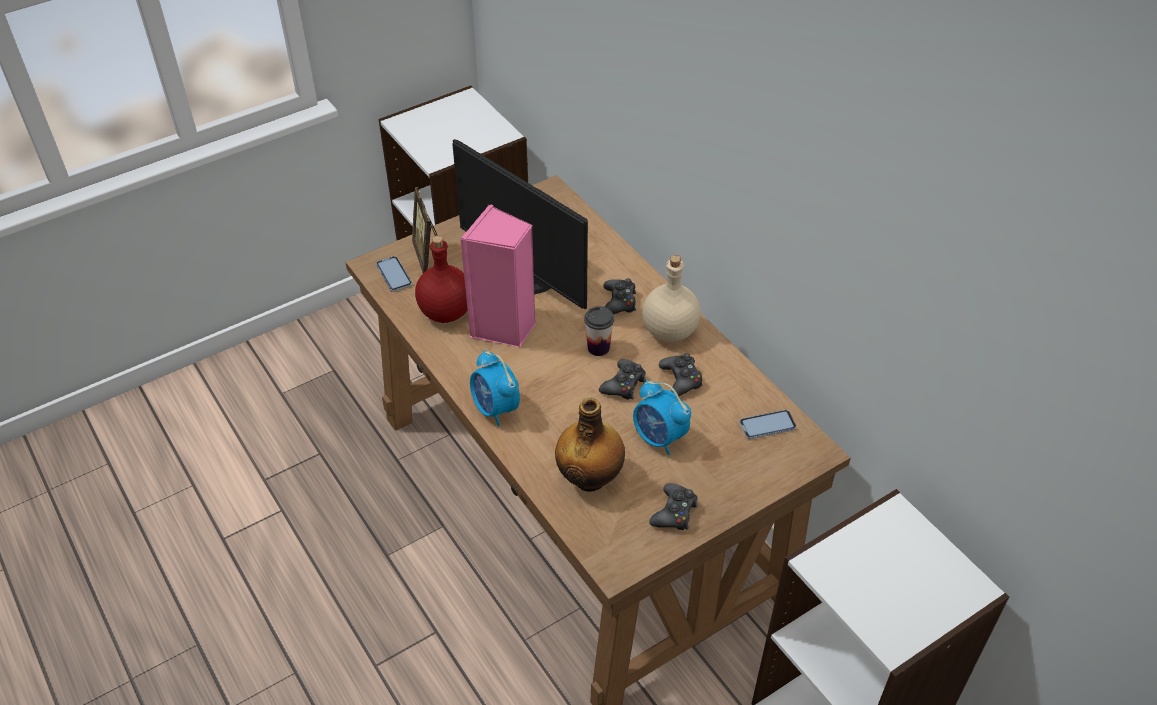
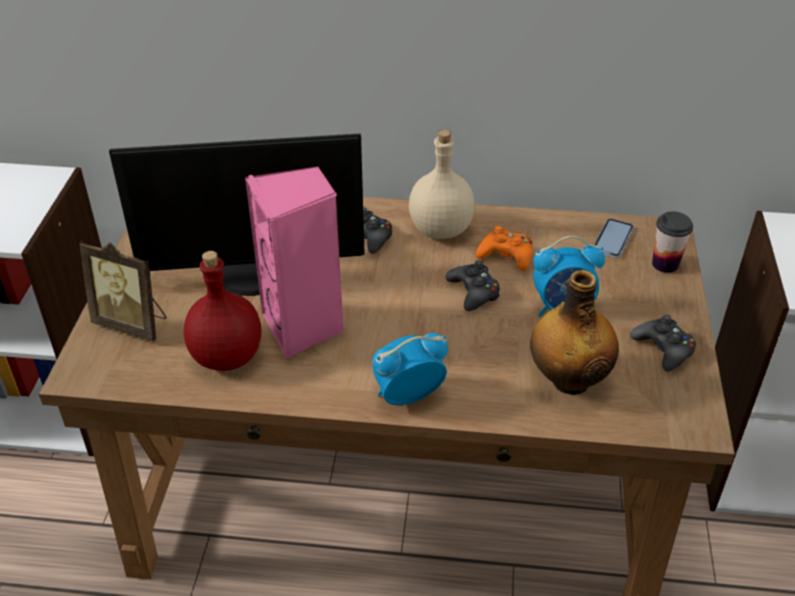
camera: 50 degrees left, 5 degrees down
phone [376,256,412,292] -> none
alarm clock [470,350,520,426] -> alarm clock turned 150 degrees clockwise [372,333,448,405]
cup [584,306,614,356] -> cup moved to [652,211,693,273]
black game controller [659,353,702,396] -> orange game controller [476,226,533,271]

